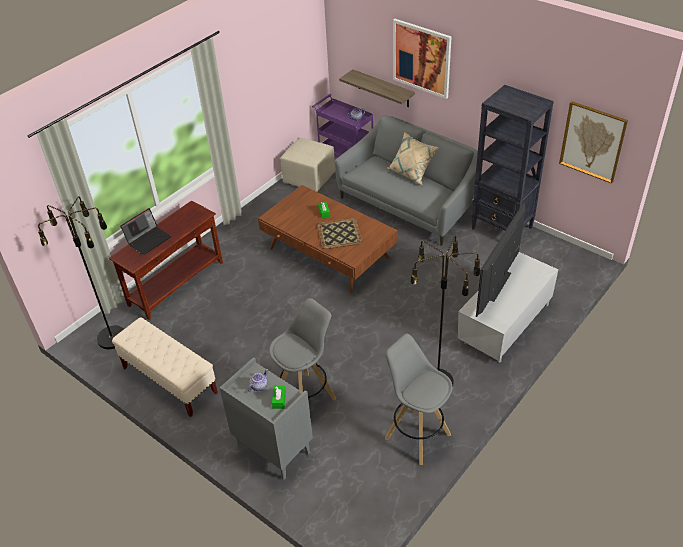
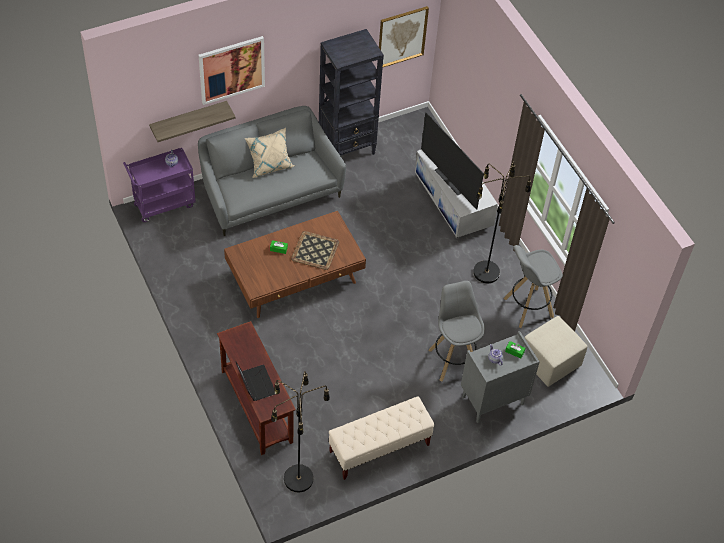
camera: 70 degrees left, 10 degrees up
beige ottoman [281,138,335,192] -> beige ottoman moved to [524,316,587,387]

